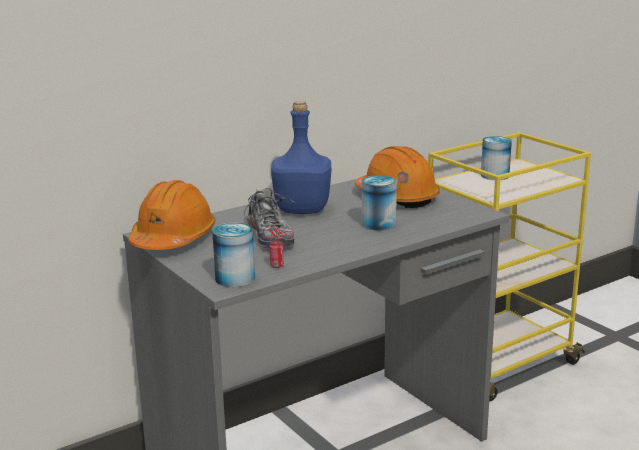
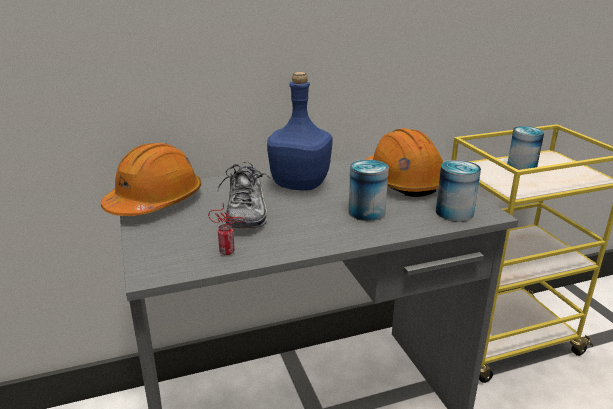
camera: 15 degrees right, 5 degrees up
can [212,222,255,287] -> can moved to [436,160,481,222]

